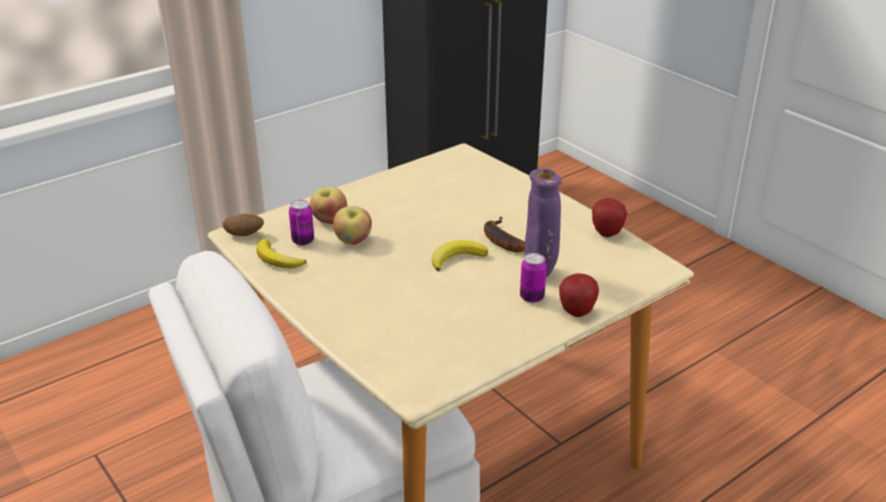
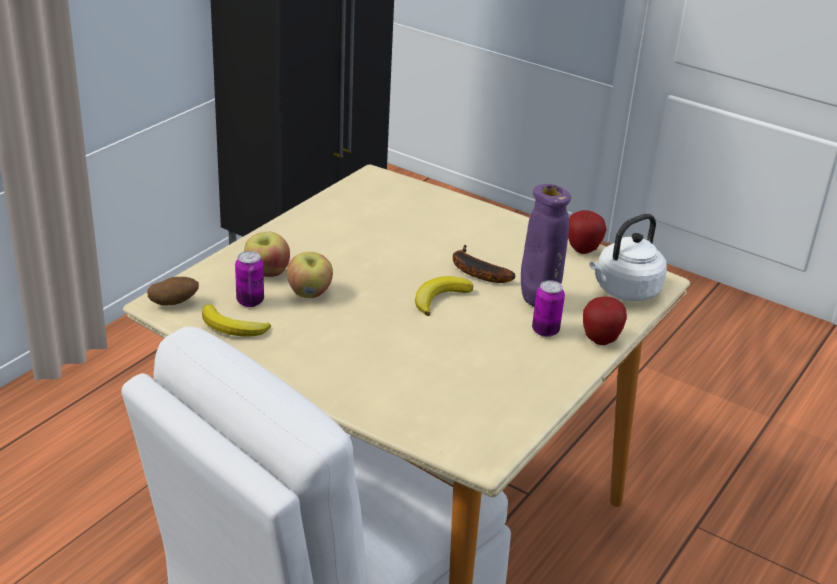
camera: 20 degrees left, 0 degrees up
none -> white kettle [589,214,667,301]

